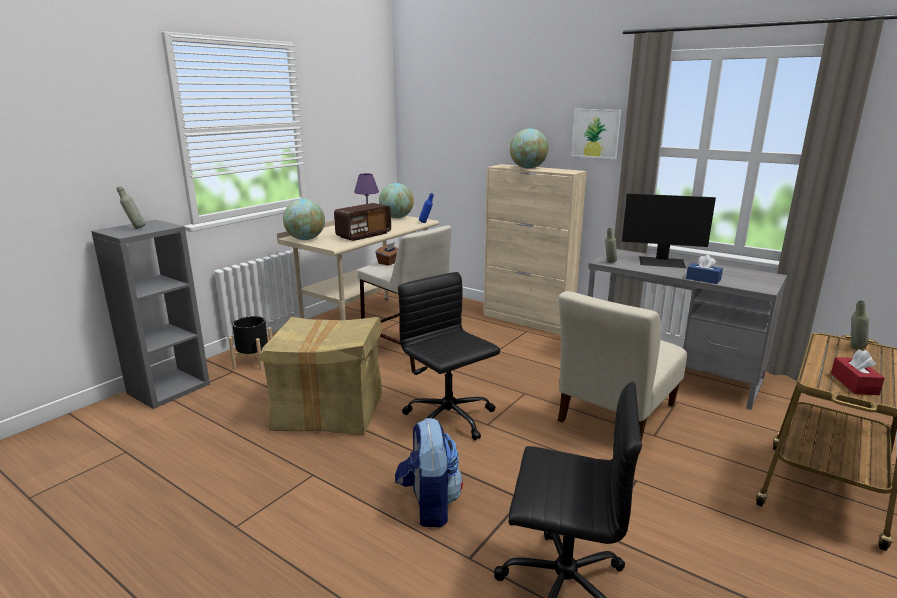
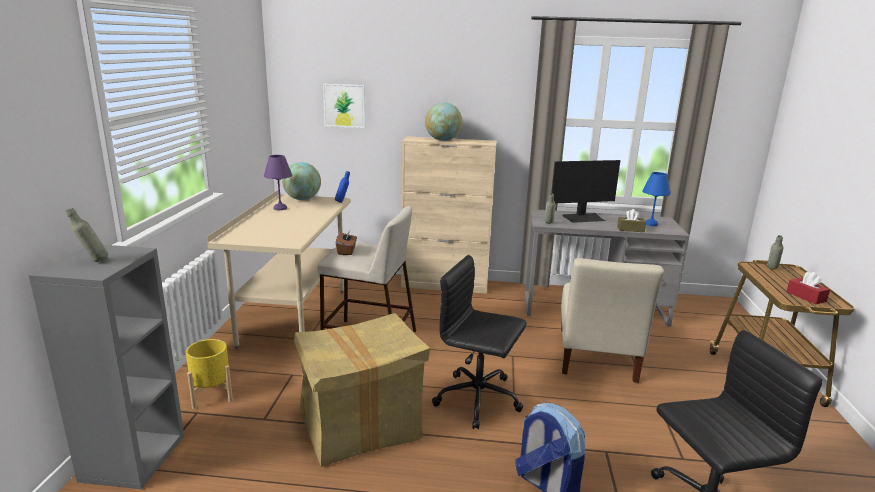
camera: 30 degrees left, 0 degrees up
black planter [229,316,272,371] -> yellow planter [186,339,233,409]
globe [283,199,325,240] -> none
radio [334,203,391,241] -> none
picture [571,109,621,159] -> picture moved to [323,84,365,128]
blue tissue box [686,255,723,284] -> brown tissue box [617,209,646,232]
none -> blue table lamp [642,172,671,226]

